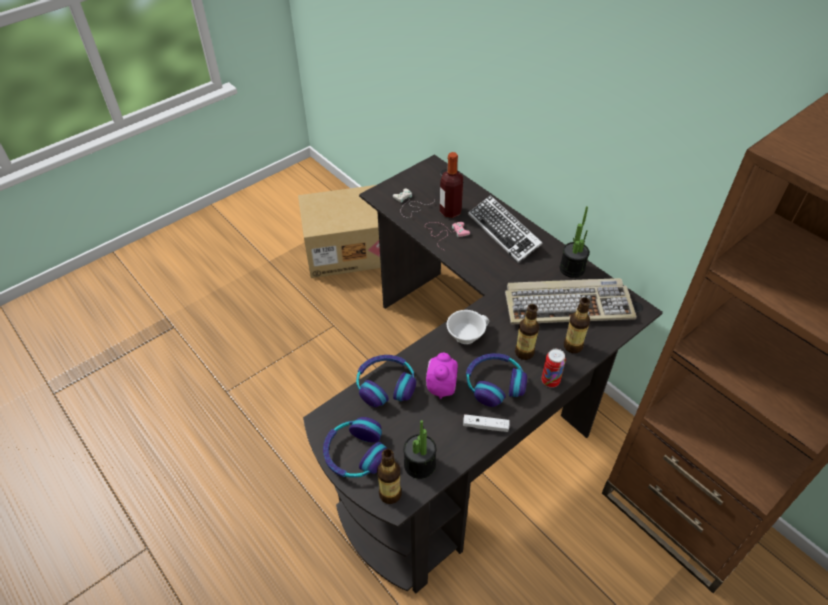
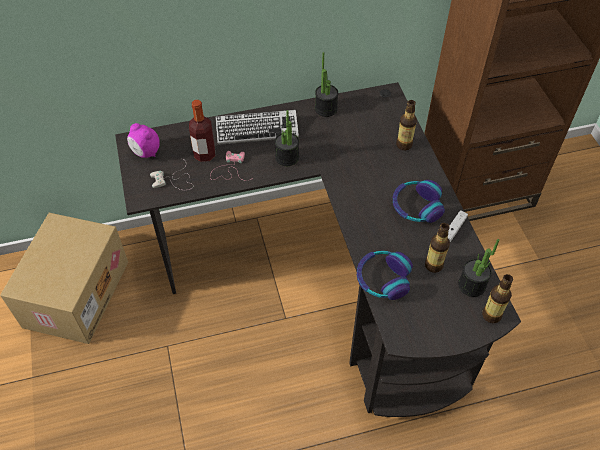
camera: 65 degrees left, 5 degrees up
headphones [323,417,387,478] -> none
alarm clock [426,353,458,399] -> alarm clock moved to [127,123,160,158]
white cup [447,310,489,344] -> none
keyboard [505,278,637,325] -> none
bottle [515,304,539,360] -> bottle moved to [425,223,450,273]
can [541,349,566,388] -> none
none -> potted plant [275,110,299,166]

